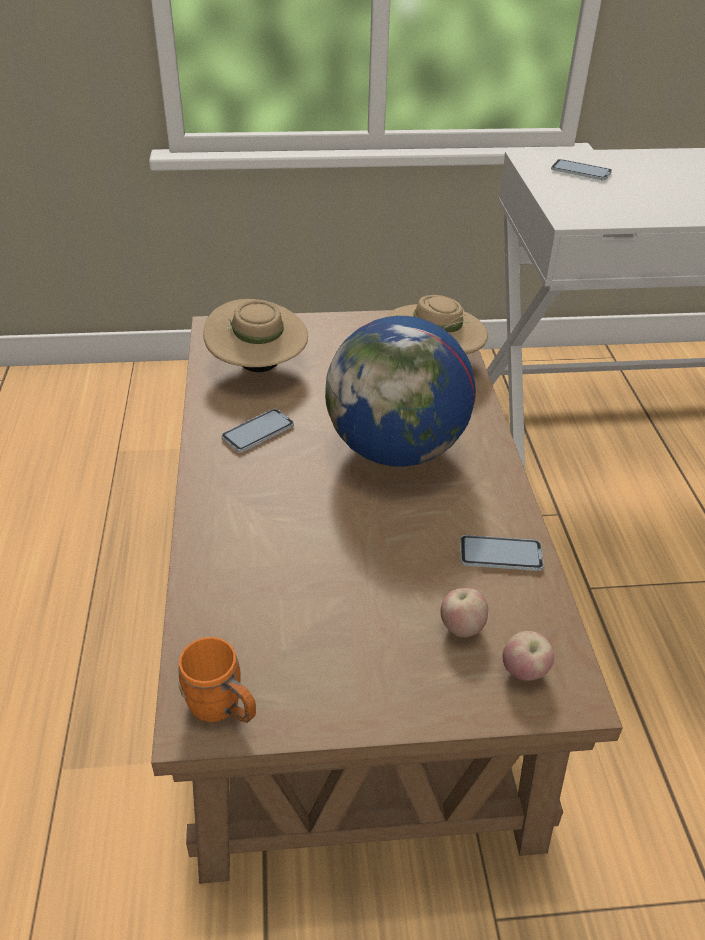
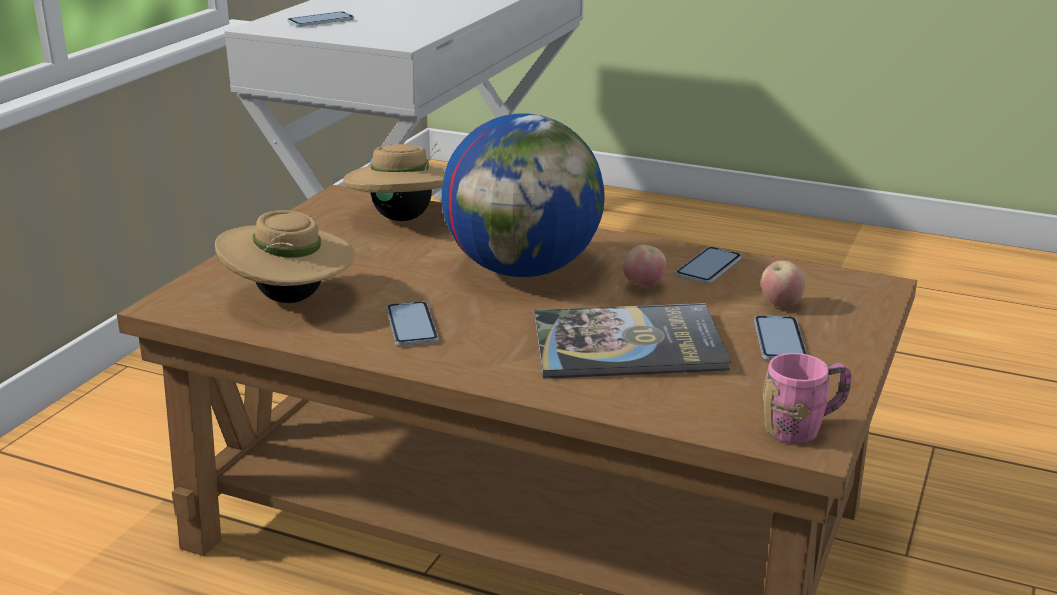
camera: 60 degrees left, 15 degrees down
orange mug [178,637,256,723] -> pink mug [763,353,852,444]
apple [502,631,554,681] -> apple moved to [623,245,666,288]
none -> book [534,303,731,379]
none -> phone [754,316,808,360]

